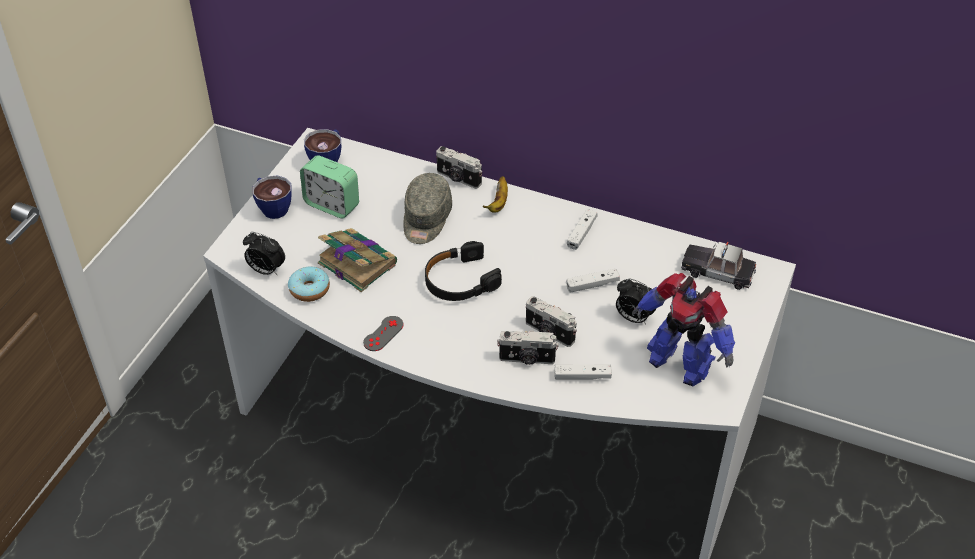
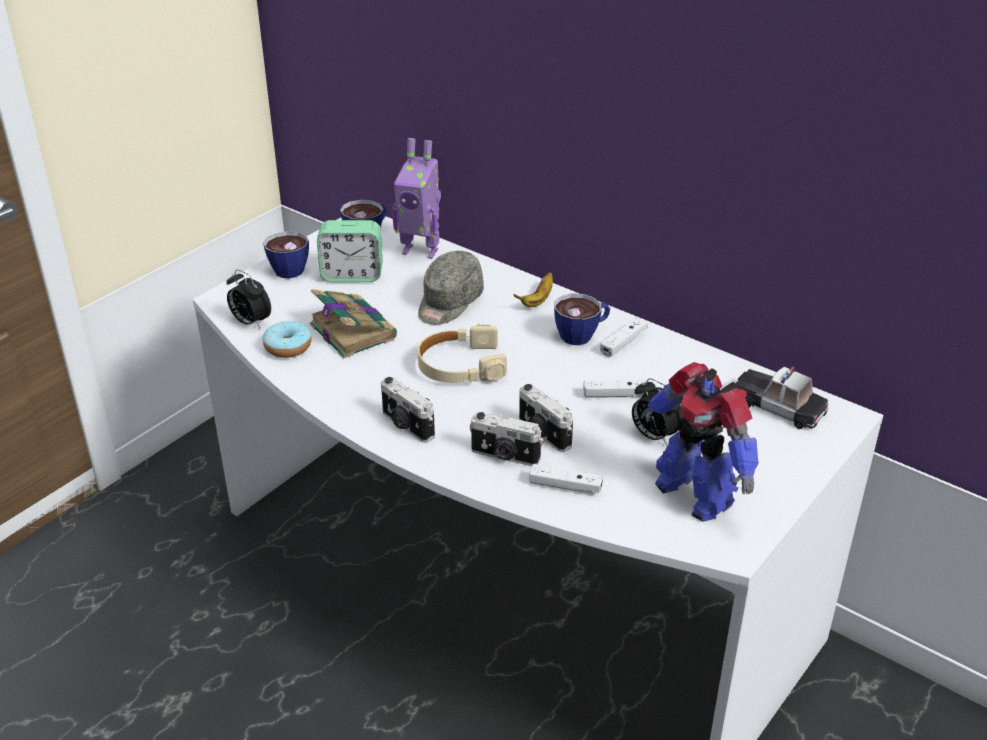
camera: 15 degrees right, 10 degrees down
alarm clock [300,155,359,218] -> alarm clock turned 45 degrees counterclockwise [317,220,383,282]
grey game controller [363,316,404,351] -> none
black headphones [425,241,502,301] -> beige headphones [418,324,507,383]
camera [436,146,482,189] -> camera moved to [381,377,435,443]
none -> toy robot [392,138,441,259]
none -> cup [554,293,610,345]

